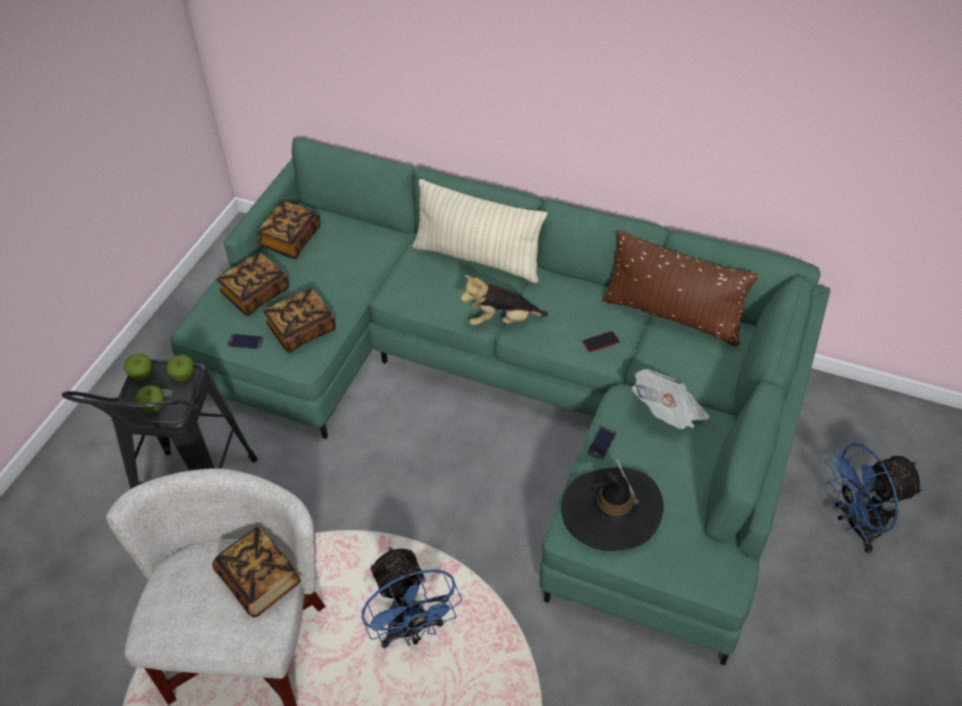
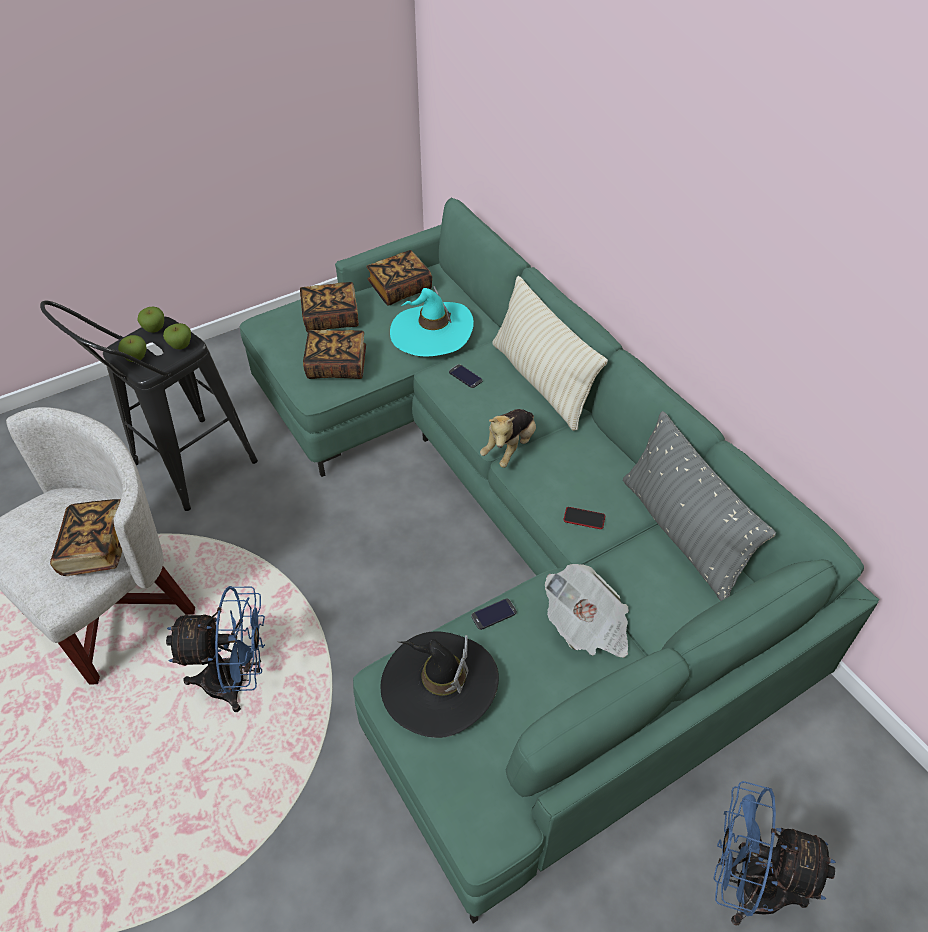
camera: 35 degrees right, 0 degrees up
phone [227,334,263,349] -> phone moved to [449,364,483,388]
blue fan [362,546,462,648] -> blue fan turned 105 degrees counterclockwise [166,586,265,712]
plush toy [461,275,548,325] -> plush toy turned 90 degrees counterclockwise [480,409,536,468]
brown pillow [602,230,759,347] -> grey pillow [623,411,776,601]
none -> turquoise hat [390,286,474,357]

